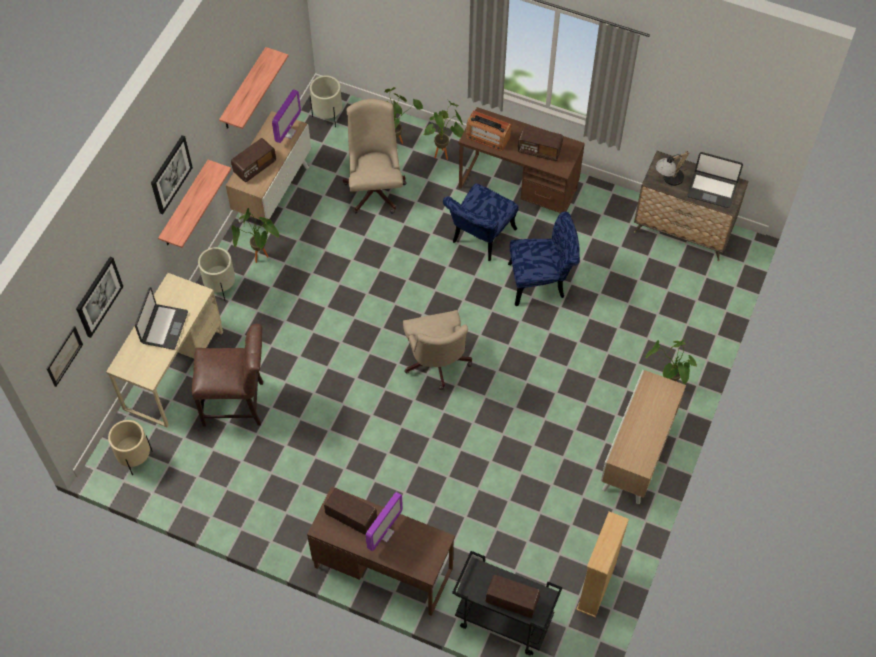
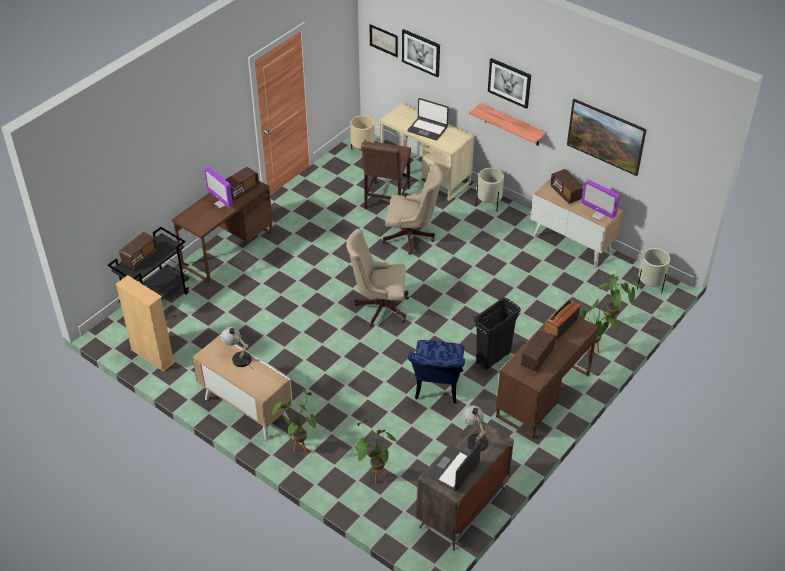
camera: 105 degrees right, 15 degrees down
shelf [219,47,288,129] -> picture [567,99,647,176]
potted plant [231,208,279,263] -> potted plant moved to [355,417,398,483]
beige office chair [343,99,406,214] -> beige office chair moved to [382,164,443,255]
blue chair [443,183,519,261] -> black trash can [474,297,521,370]
none -> table lamp [221,327,253,369]

